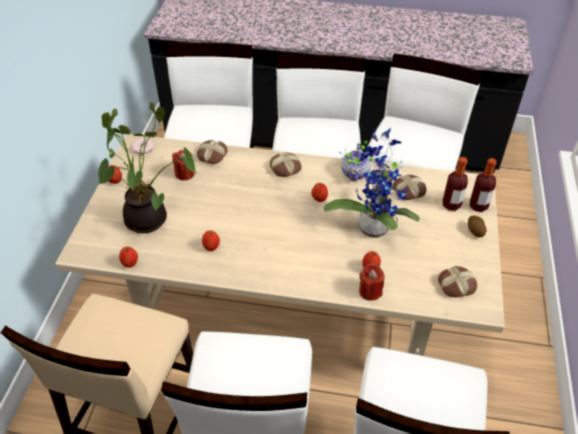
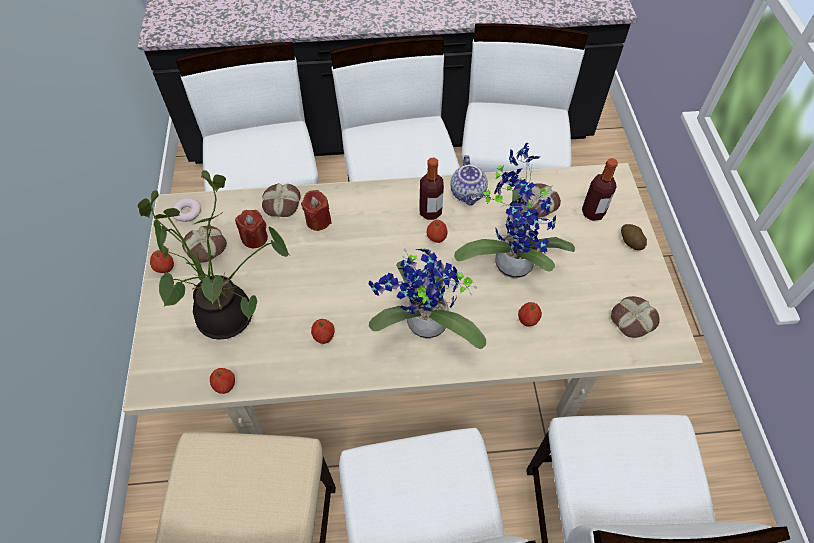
camera: 15 degrees left, 10 degrees up
bread [270,152,302,177] -> bread moved to [182,226,227,263]
red candle [359,264,385,301] -> red candle moved to [301,190,331,231]
bottle [469,158,496,212] -> bottle moved to [419,158,444,220]
none -> potted plant [368,248,486,349]

